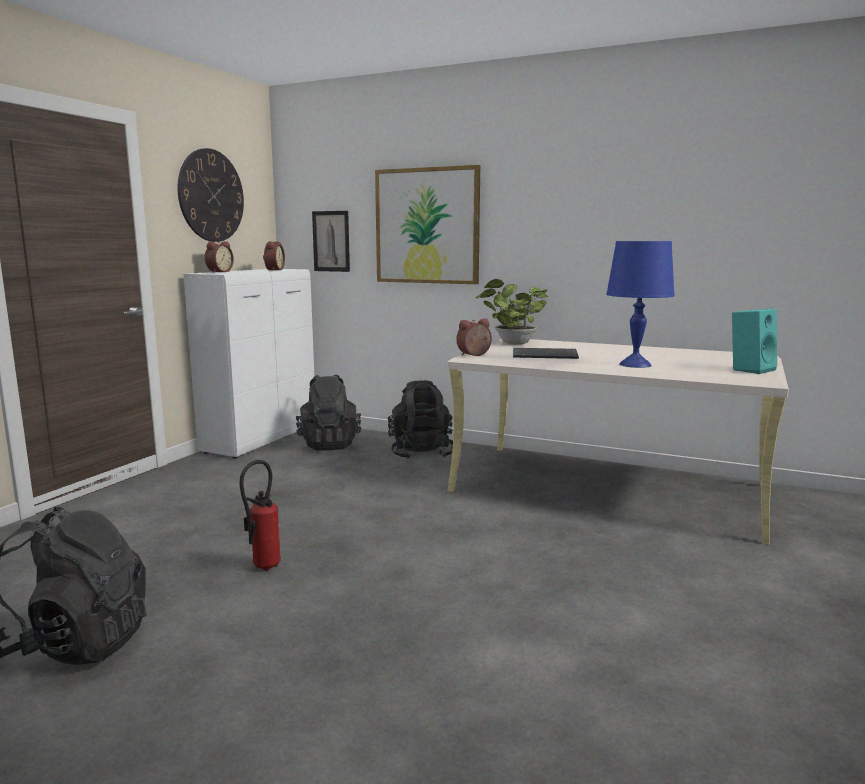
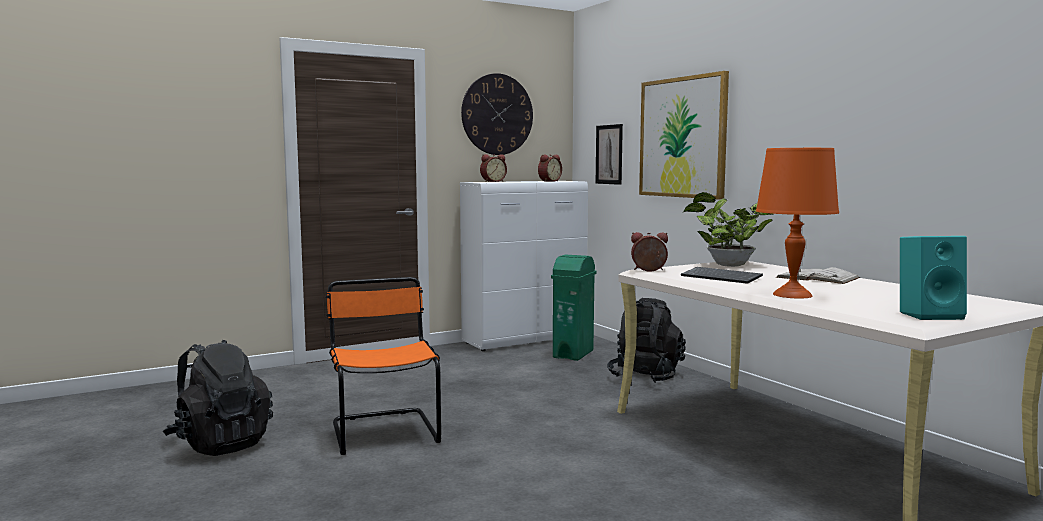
camera: 35 degrees right, 5 degrees down
fire extinguisher [240,460,281,571] -> orange chair [326,277,441,455]
black backpack [296,375,361,451] -> green trash can [551,255,596,361]
blue table lamp [606,241,675,368] -> orange table lamp [756,148,839,299]
none -> white book [776,267,860,284]

